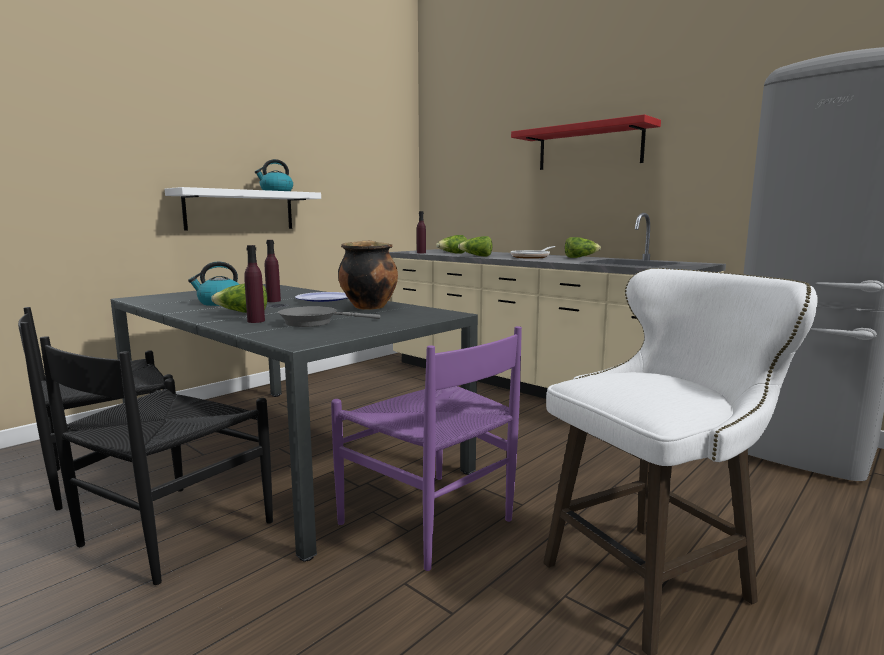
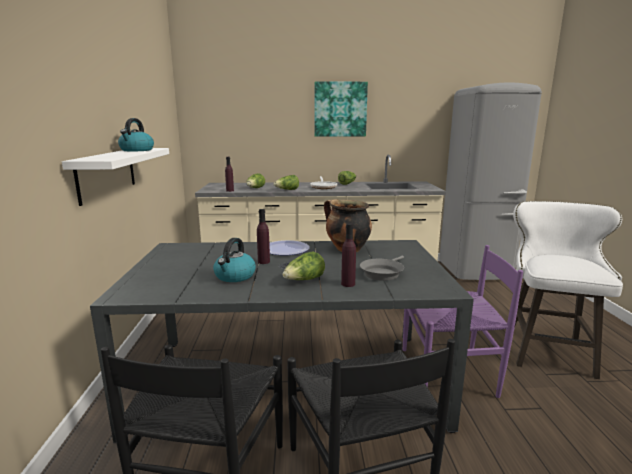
camera: 45 degrees left, 5 degrees up
red shelf [511,114,661,170] -> picture [315,81,368,137]

